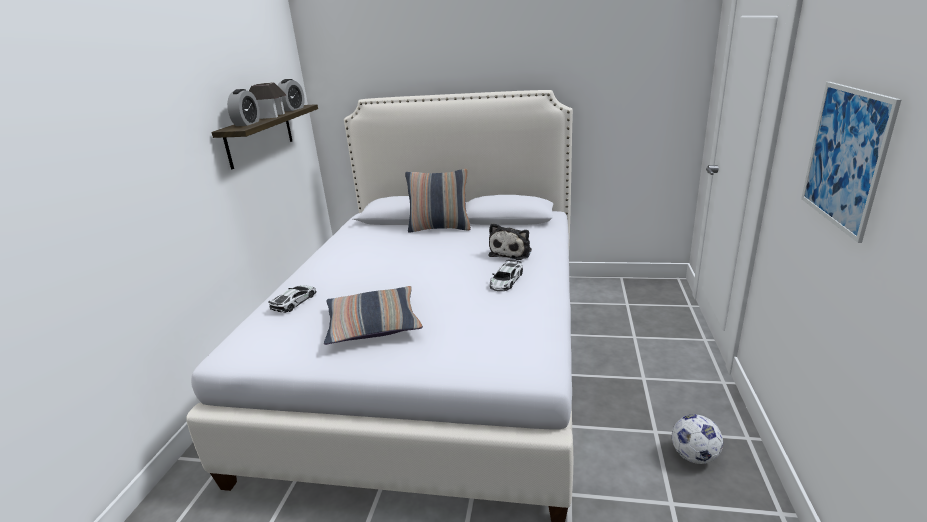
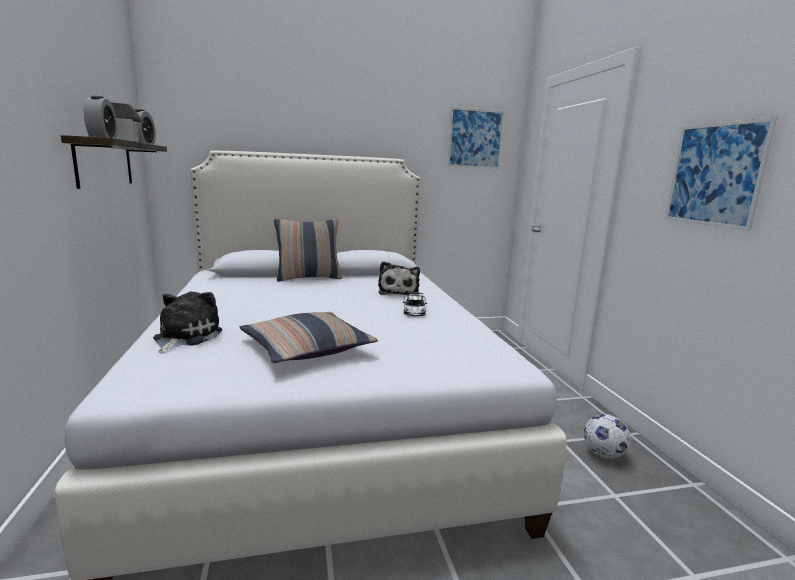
camera: 25 degrees left, 10 degrees down
toy car [268,285,317,313] -> plush toy [153,292,222,353]
none -> picture [447,107,505,169]

